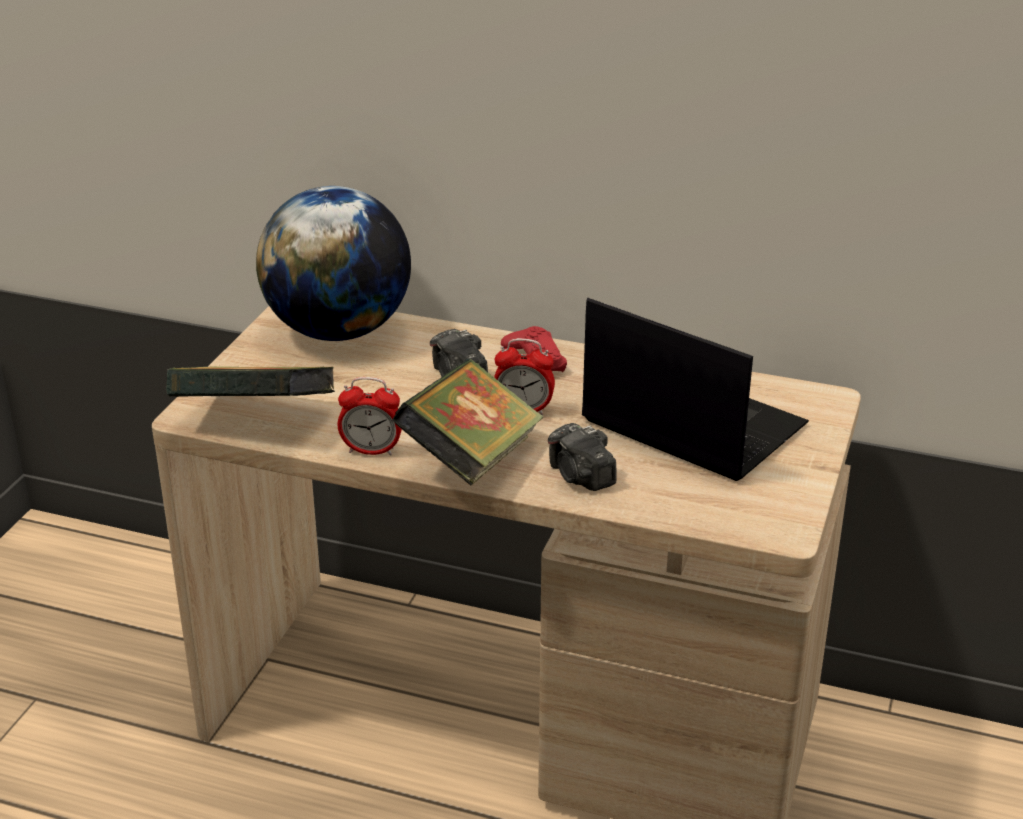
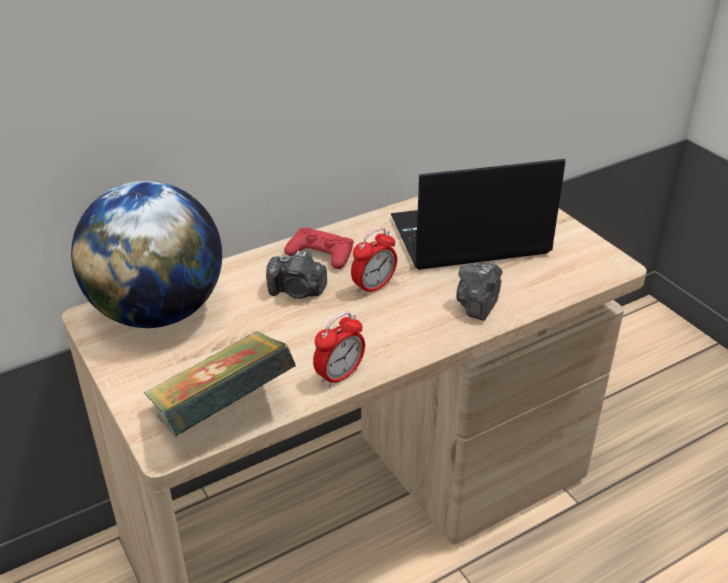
camera: 50 degrees left, 5 degrees up
book [393,359,543,485] -> none
camera [548,423,617,491] -> camera turned 105 degrees clockwise [456,262,503,321]

